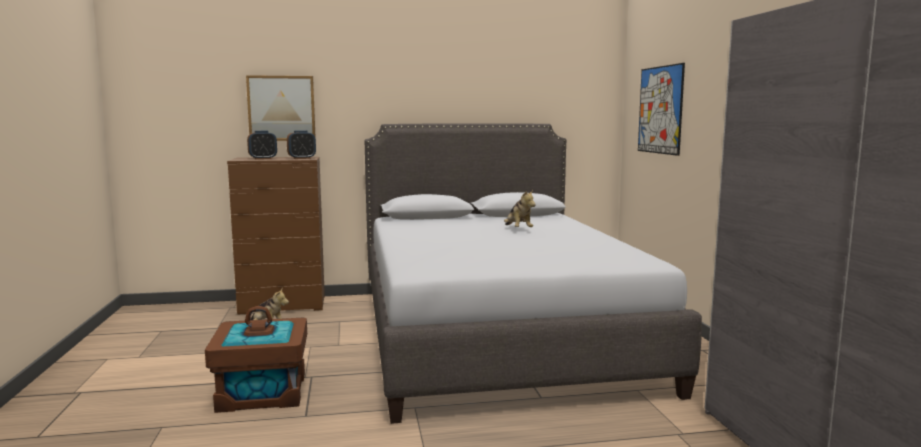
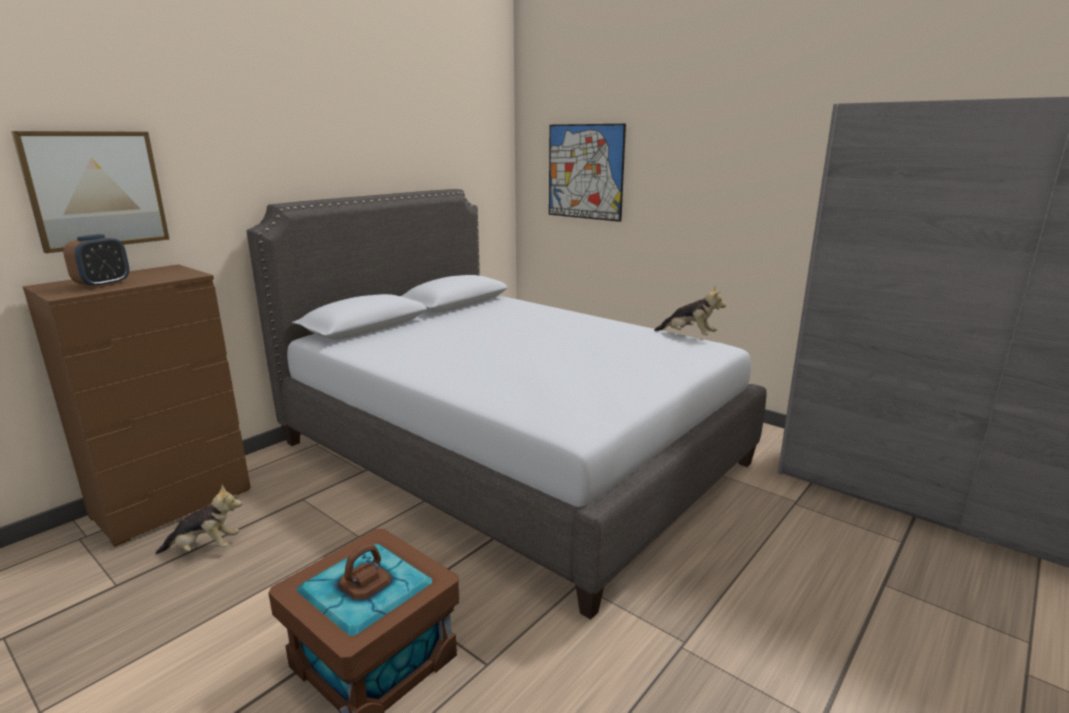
camera: 40 degrees left, 10 degrees up
alarm clock [287,130,316,159] -> none
plush toy [504,190,536,227] -> plush toy moved to [654,287,726,335]

